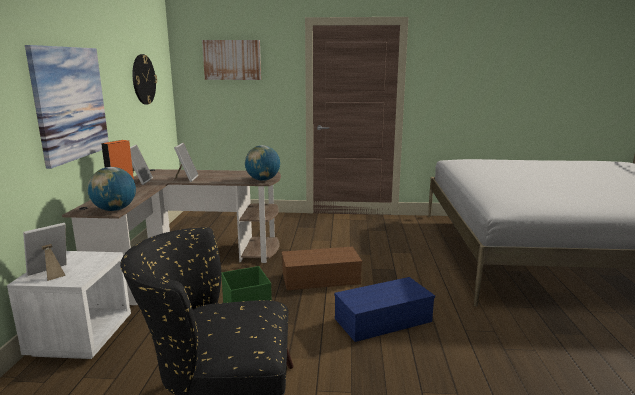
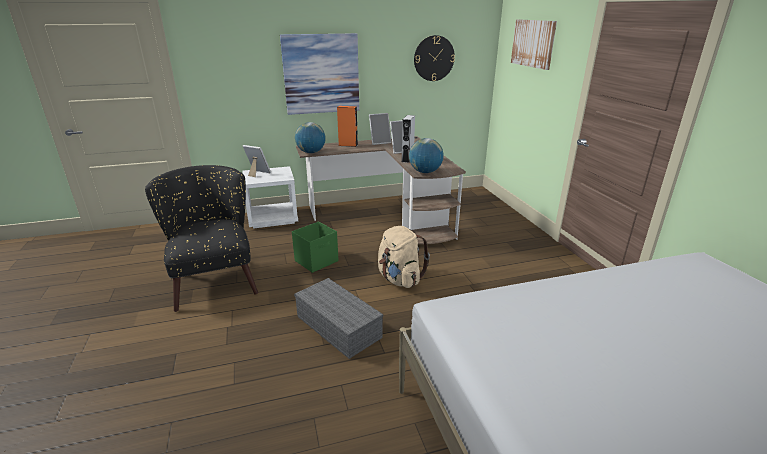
camera: 70 degrees right, 10 degrees up
brown storage box [282,246,362,290] -> beige backpack [378,226,430,288]
blue storage box [334,277,435,342] -> grey storage box [294,278,383,359]
none -> grey speaker [402,115,415,163]

